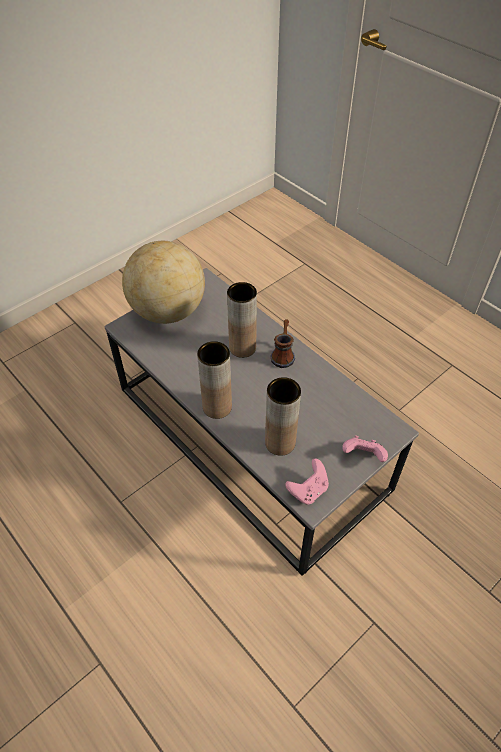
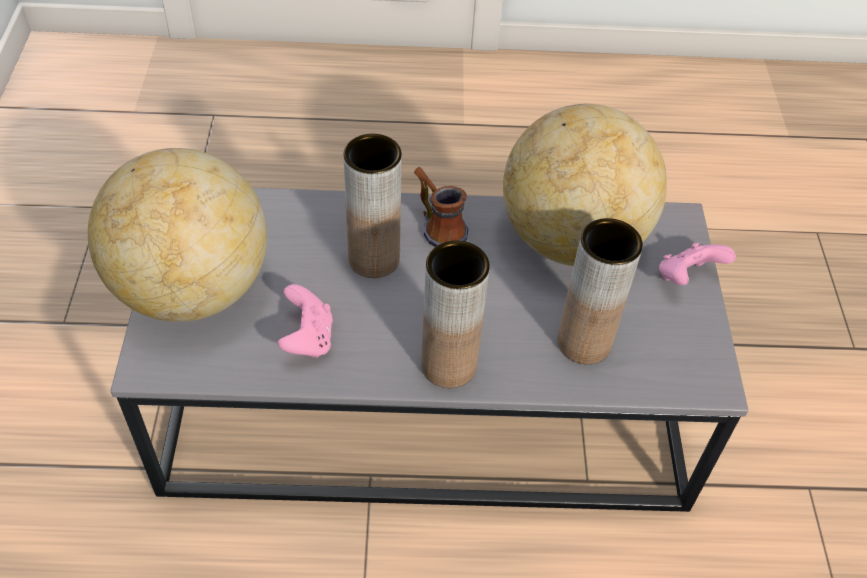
camera: 50 degrees left, 0 degrees up
pink game controller [285,459,329,505] -> pink game controller moved to [278,284,333,358]
none -> globe [503,104,667,266]

